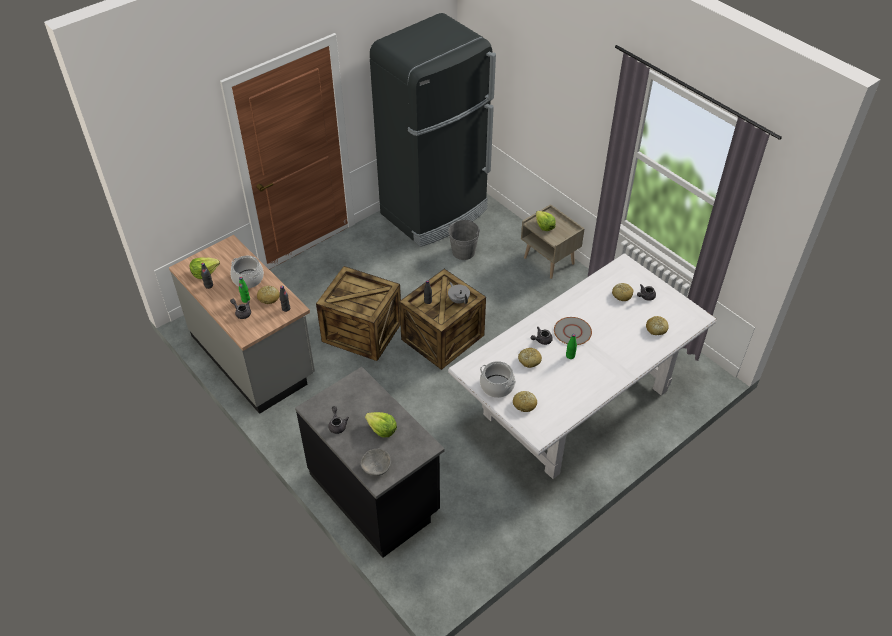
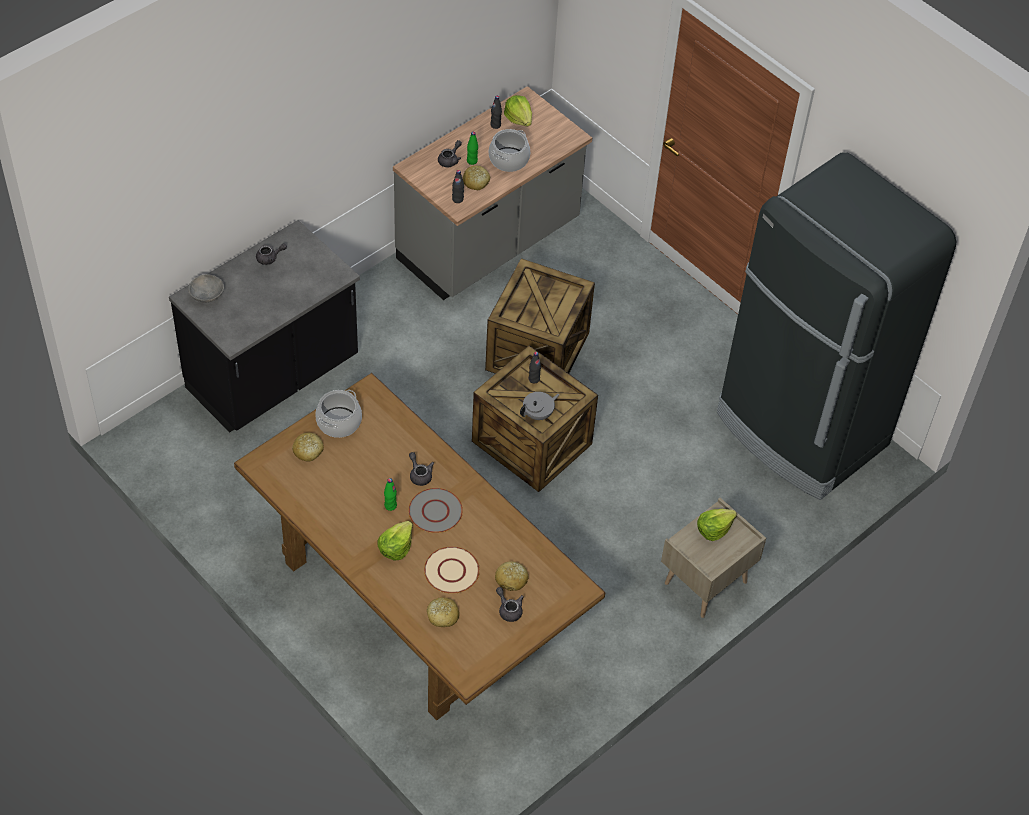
camera: 85 degrees right, 5 degrees up
lettuce [365,412,397,438] -> lettuce moved to [377,521,413,561]
grey bucket [448,220,480,260] -> none
white dining table [448,253,717,479] -> brown dining table [234,373,605,720]
bread [518,348,542,368] -> none
none -> beige plate [424,546,480,594]

